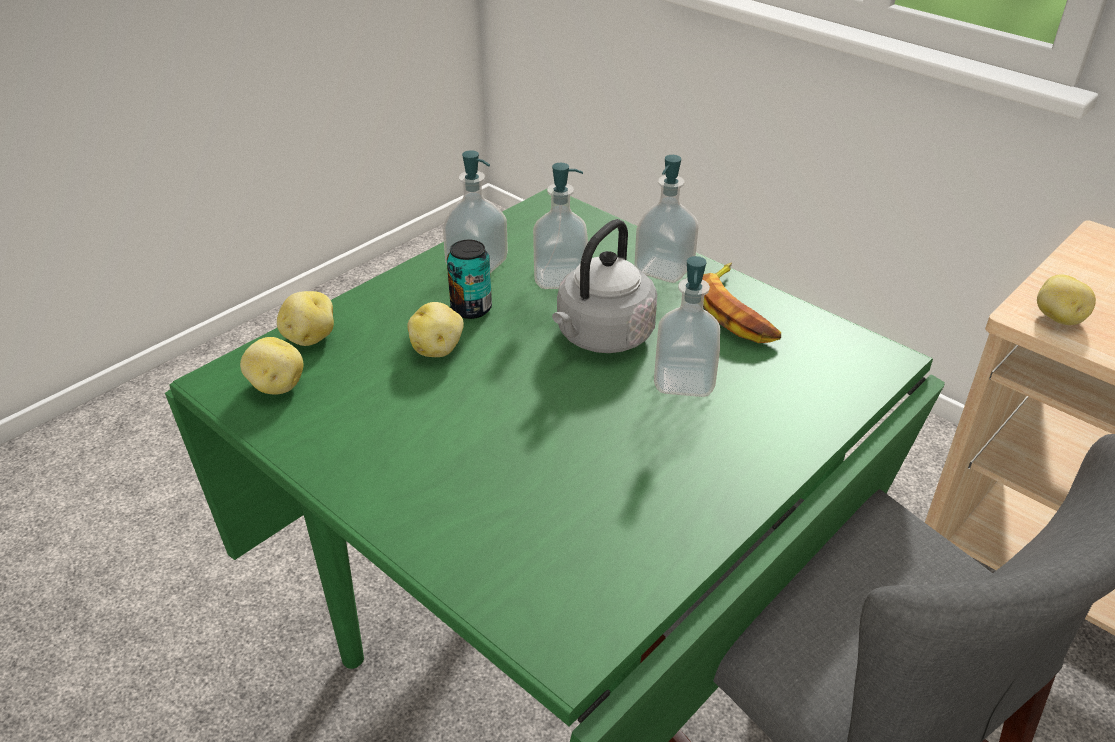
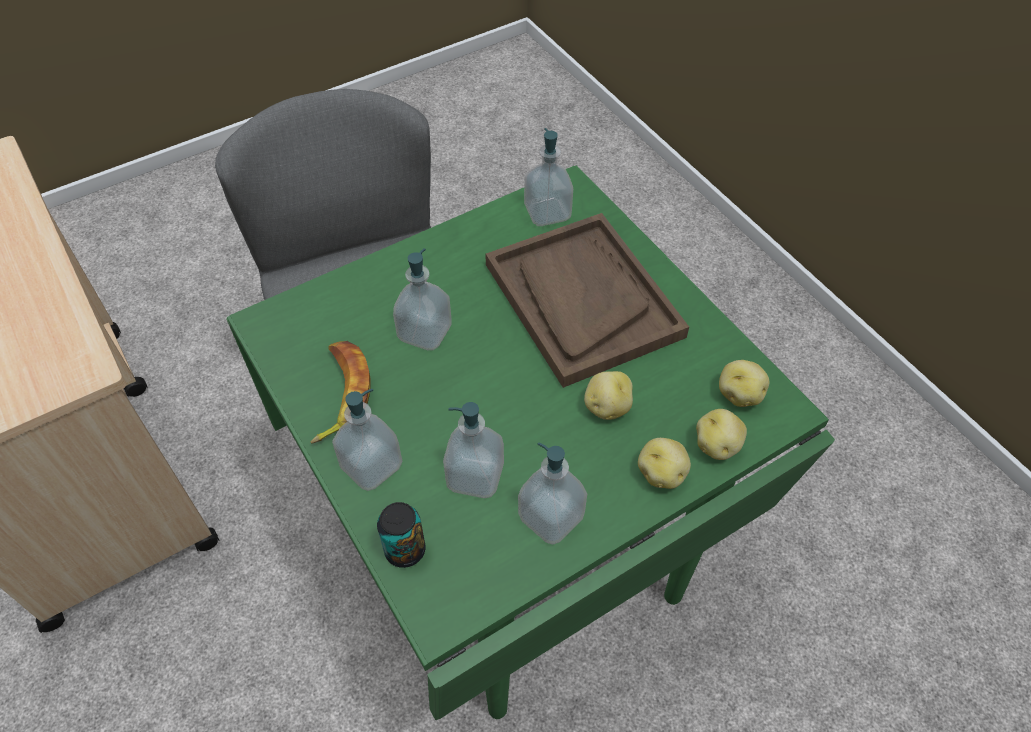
camera: 165 degrees left, 15 degrees up
can [447,240,492,319] -> can moved to [377,502,425,568]
grey kettle [552,219,657,353] -> none
potato [1037,274,1096,325] -> potato moved to [638,438,691,489]
none -> brown tray [485,213,689,388]
none -> soap dispenser [524,128,573,226]

